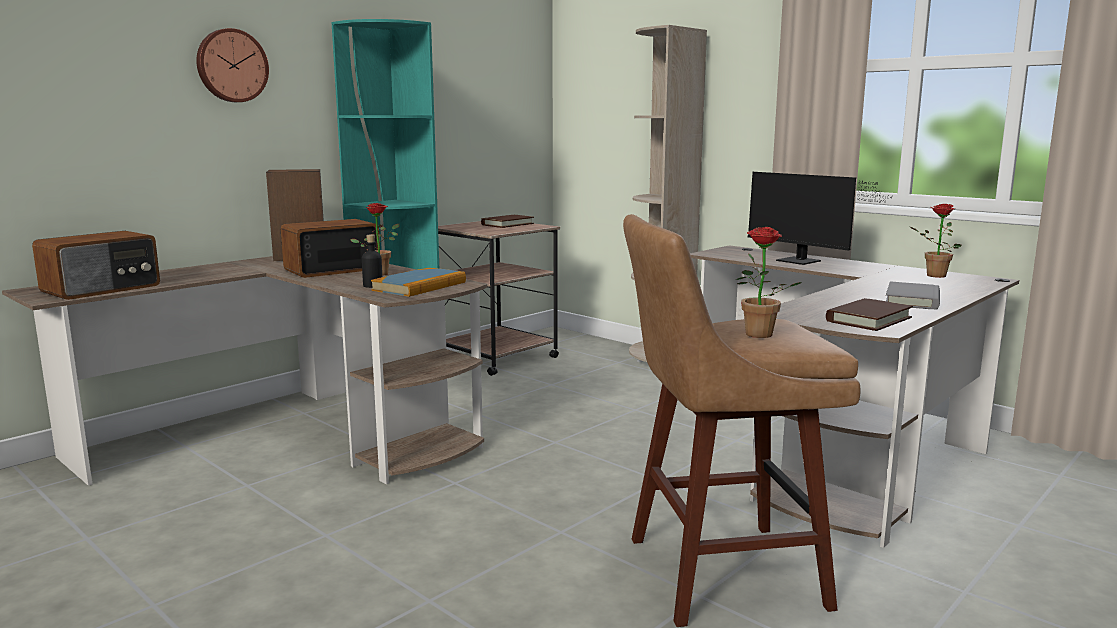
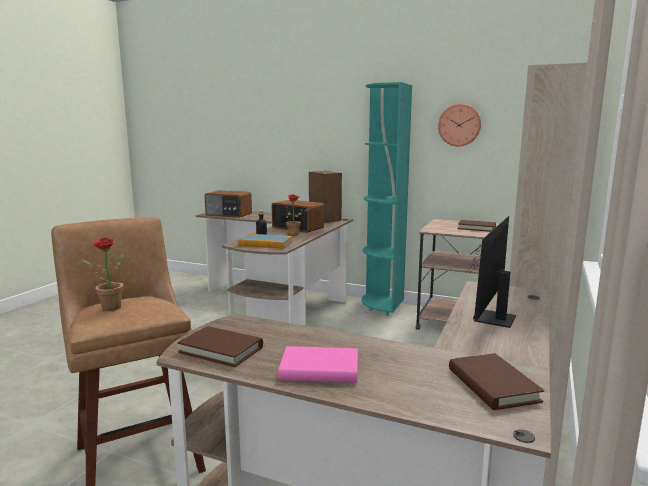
camera: 70 degrees right, 0 degrees up
wall clock [196,28,269,102] -> wall clock moved to [438,104,481,146]
grey book [886,282,940,310] -> pink book [278,346,358,383]
potted plant [910,204,962,278] -> brown book [449,353,544,410]

